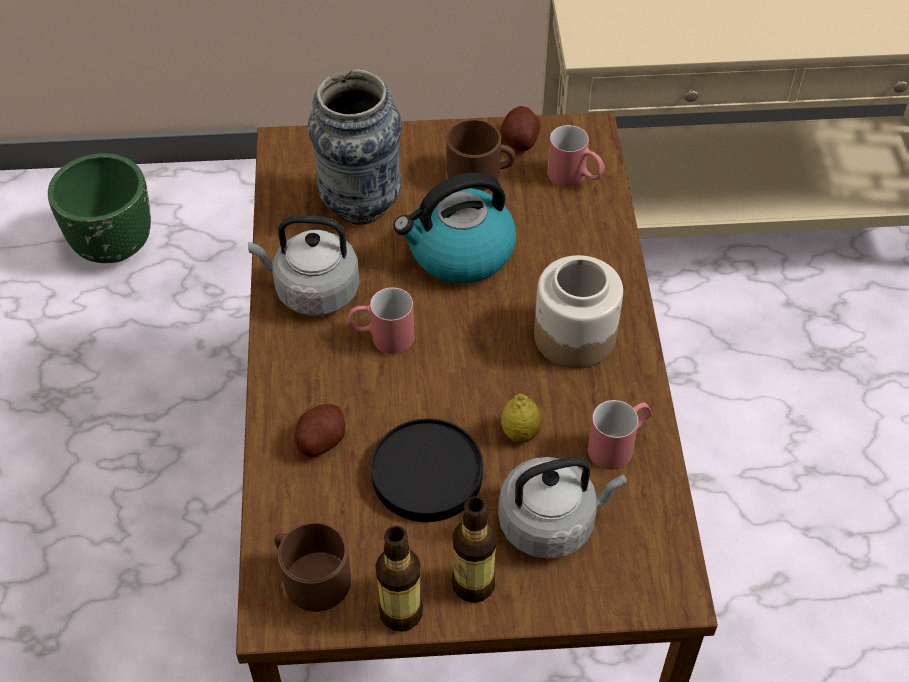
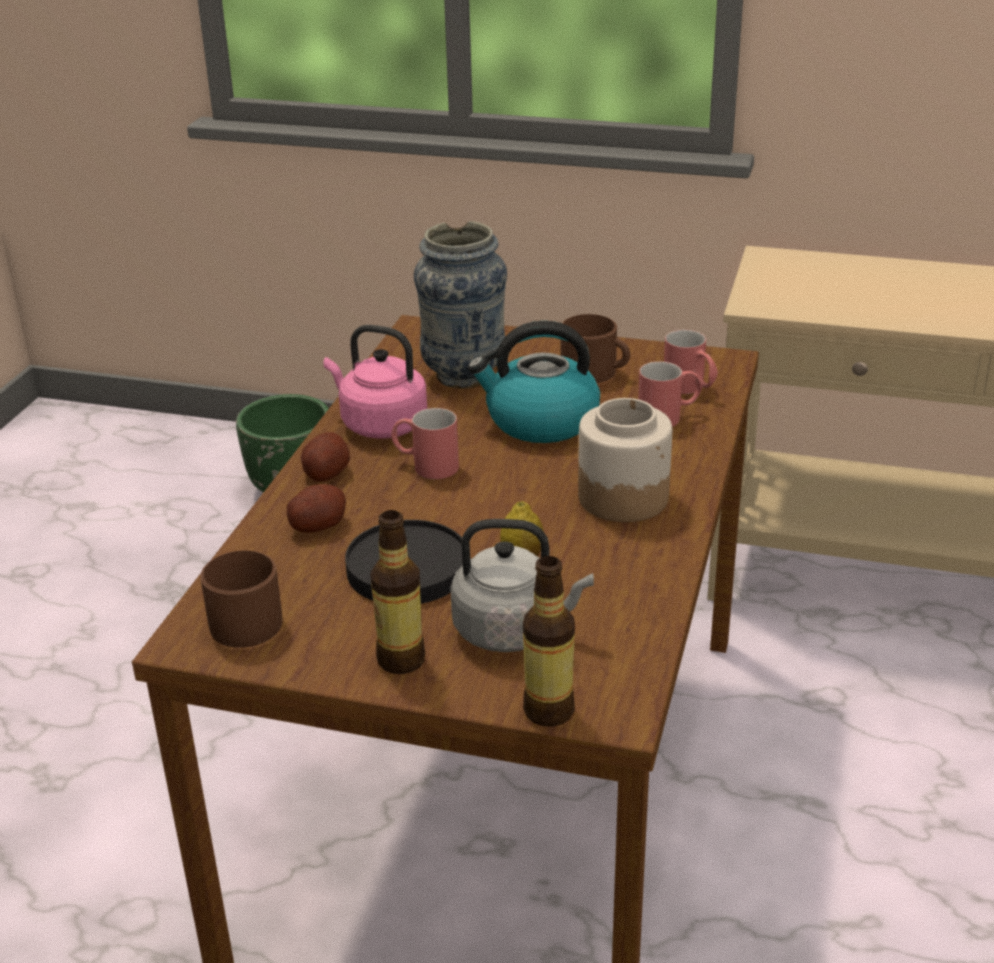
camera: 20 degrees right, 20 degrees down
grey kettle [248,215,359,316] -> pink kettle [324,325,427,439]
bottle [375,526,423,632] -> bottle moved to [523,556,575,727]
potato [501,106,540,151] -> potato moved to [301,432,350,482]
red mug [588,400,652,470] -> red mug moved to [638,361,702,427]

